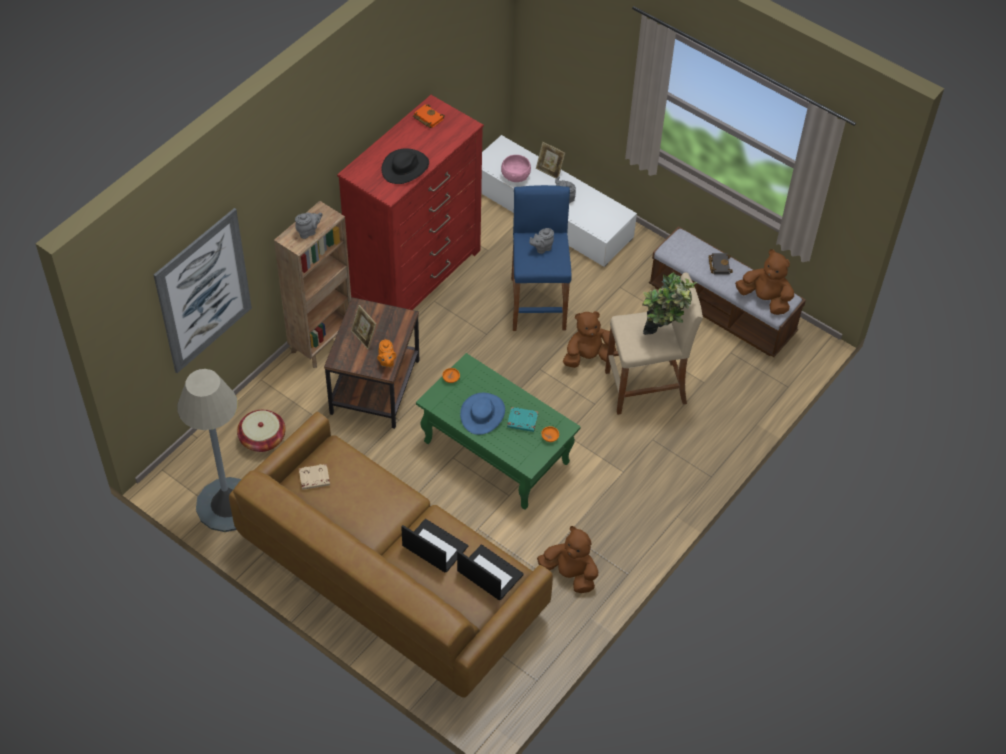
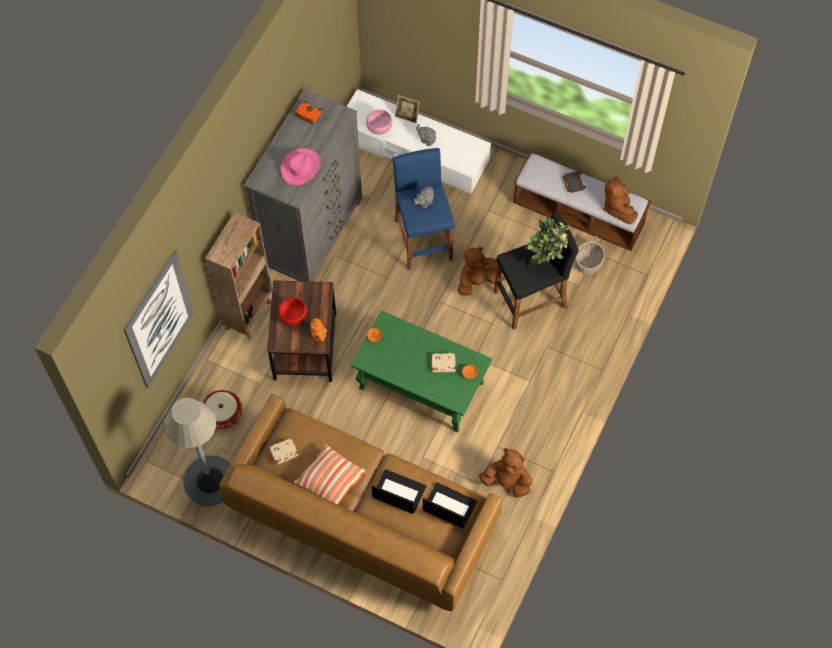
camera: 10 degrees left, 10 degrees up
grey teapot [295,212,323,239] -> none
red dresser [337,95,484,310] -> grey dresser [244,90,362,282]
picture frame [351,305,376,349] -> red bowl [279,298,307,326]
black hat [382,148,429,184] -> pink hat [281,148,321,185]
blue hat [460,393,505,435] -> none
turquoise book [507,407,538,432] -> beige book [432,353,455,372]
beige stool [605,273,703,415] -> black stool [494,211,579,330]
brown plush toy [735,249,794,315] -> brown plush toy turned 120 degrees counterclockwise [603,176,638,224]
none -> pillow [294,444,368,505]
none -> basket [575,235,605,275]

